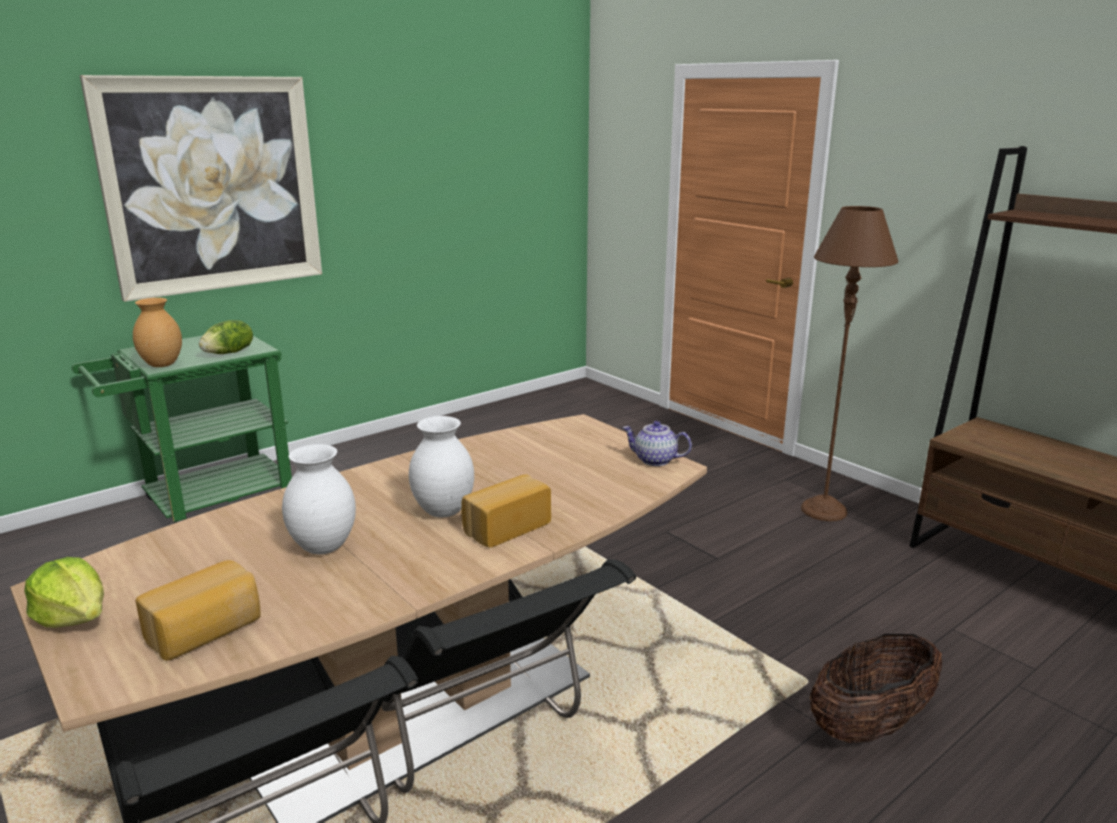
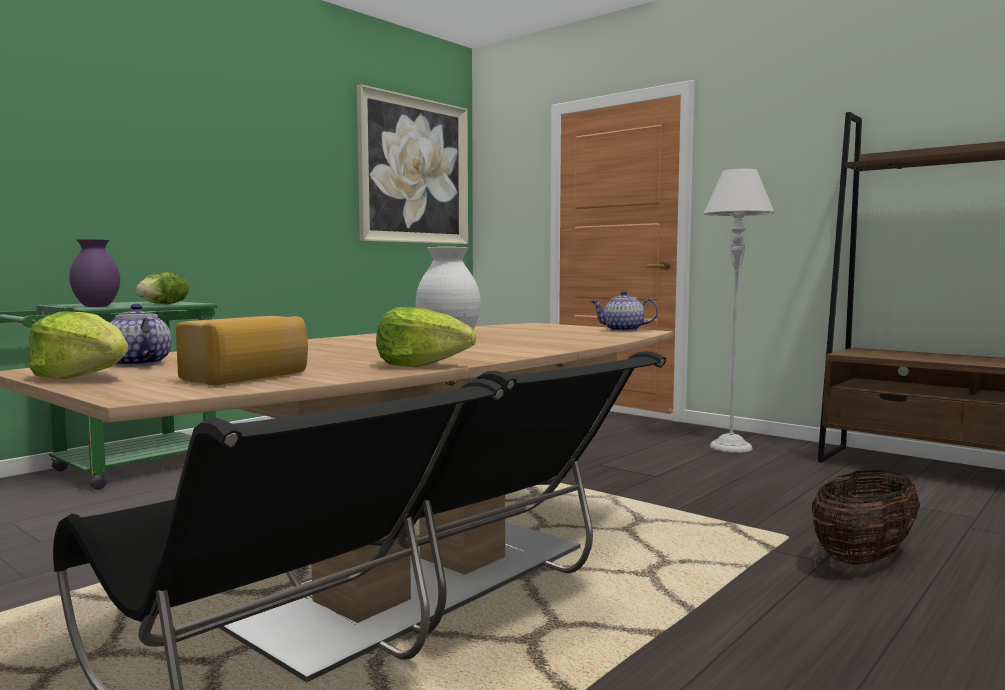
camera: 10 degrees left, 15 degrees down
picture [80,75,322,302] -> picture moved to [357,84,468,244]
brown vase [133,298,182,367] -> purple vase [69,239,120,307]
white vase [282,444,356,555] -> none
bread [461,474,551,548] -> none
brown floor lamp [801,206,899,521] -> grey floor lamp [703,169,775,453]
none -> teapot [110,304,171,367]
none -> lettuce [376,307,476,367]

